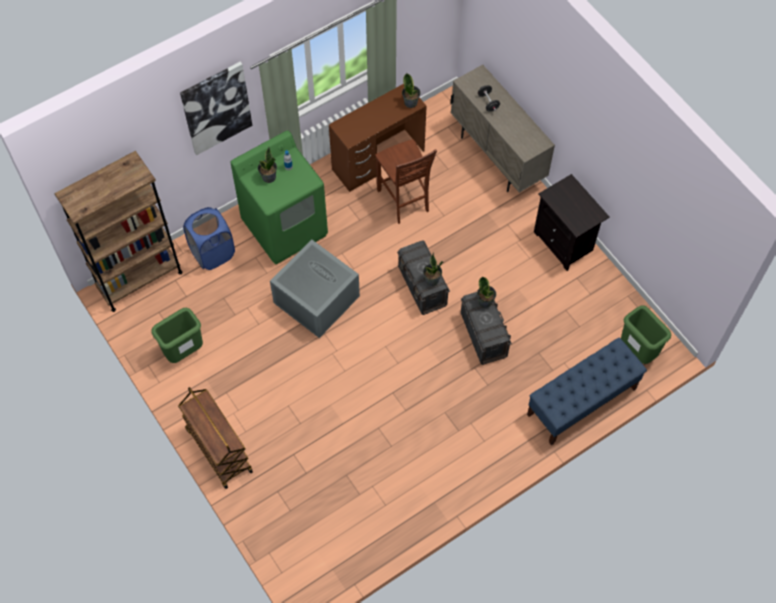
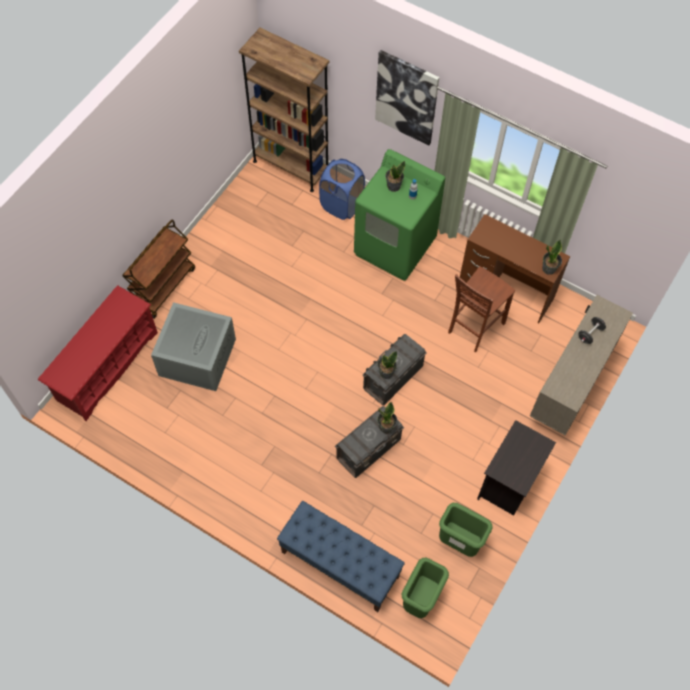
camera: 65 degrees right, 0 degrees up
green trash can [151,308,203,363] -> green trash can moved to [439,503,493,557]
grey storage box [270,239,360,338] -> grey storage box moved to [151,302,236,391]
none -> red shoe rack [38,285,158,421]

